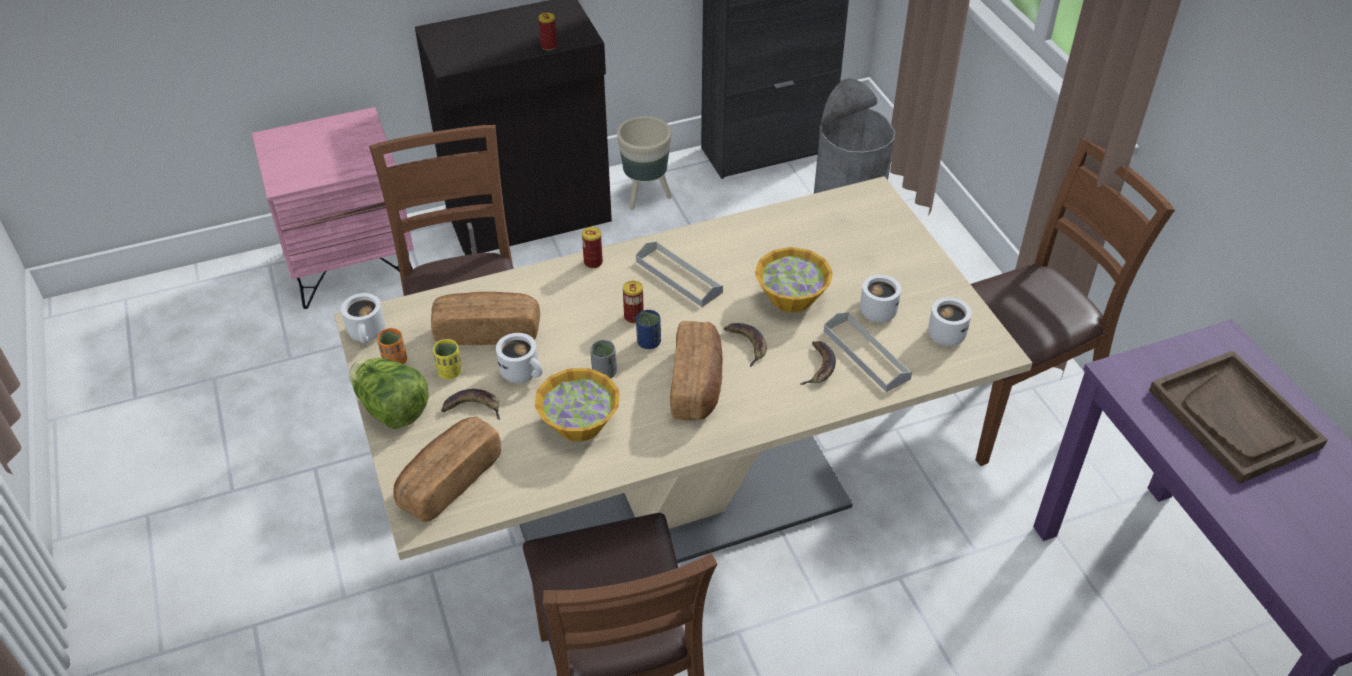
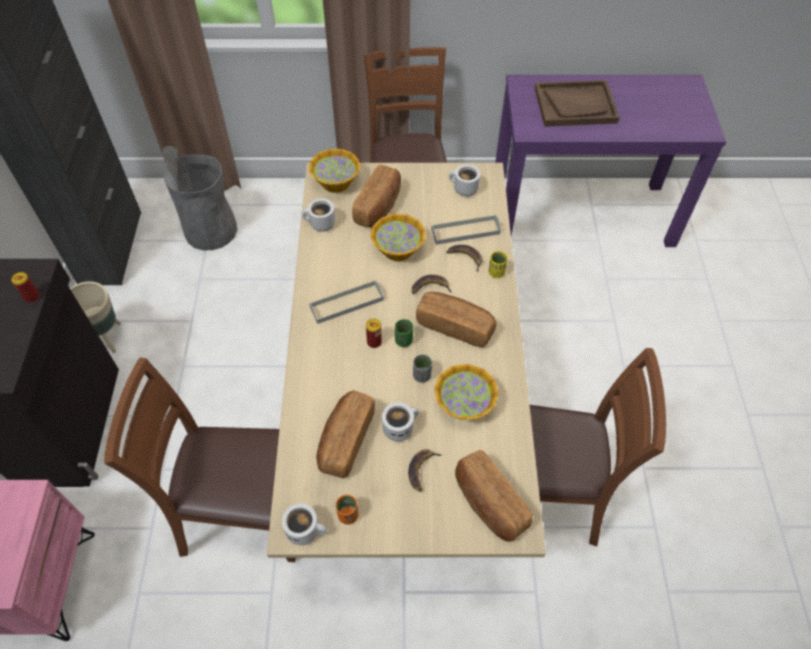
camera: 70 degrees left, 10 degrees up
lettuce [349,358,429,429] -> none
yellow cup [433,339,462,379] -> yellow cup moved to [488,251,508,278]
can [582,227,603,268] -> none
blue cup [636,310,661,349] -> green cup [395,319,413,347]
white mug [860,275,901,323] -> white mug moved to [302,199,335,232]
none -> bowl [309,149,360,193]
none -> bread [352,164,401,227]

